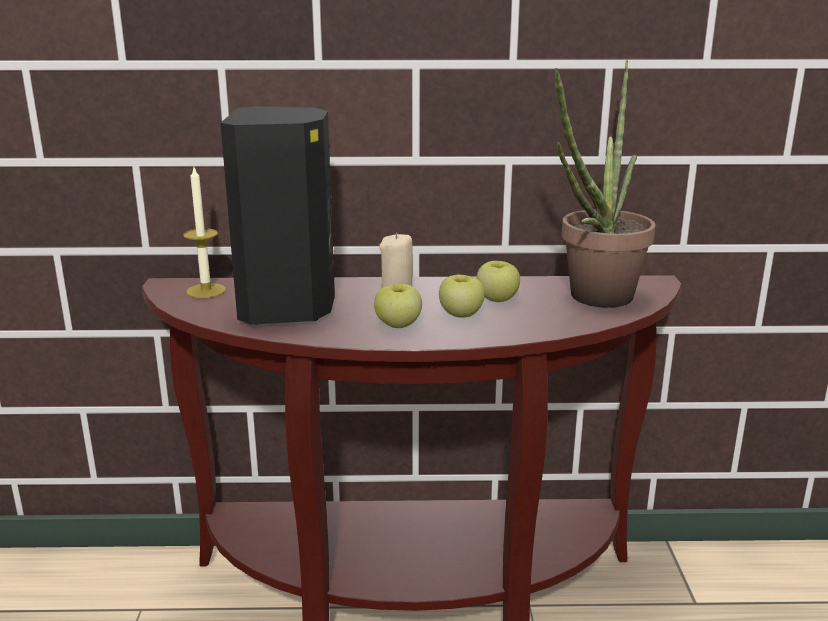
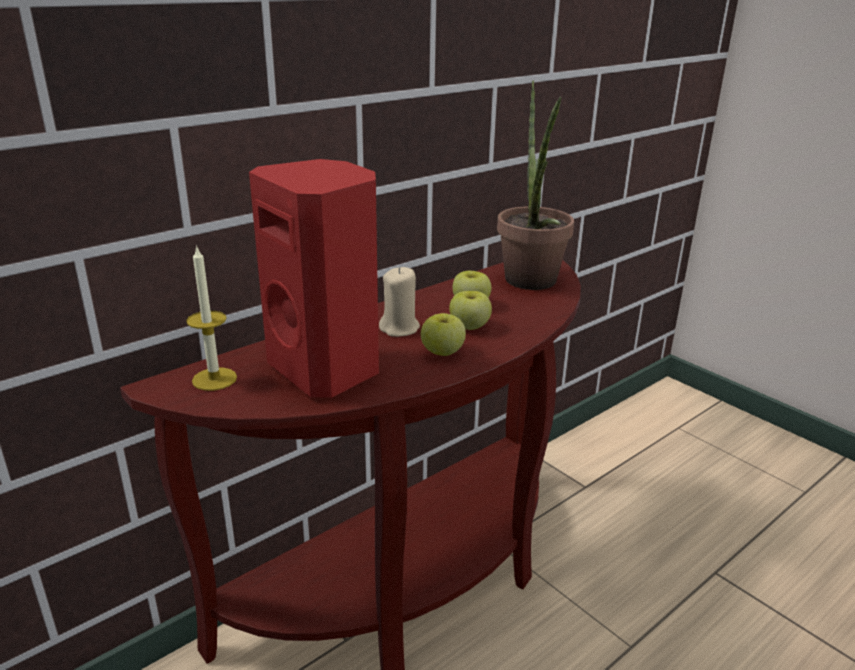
camera: 40 degrees left, 5 degrees up
black speaker [220,106,335,325] -> red speaker [249,159,379,398]

